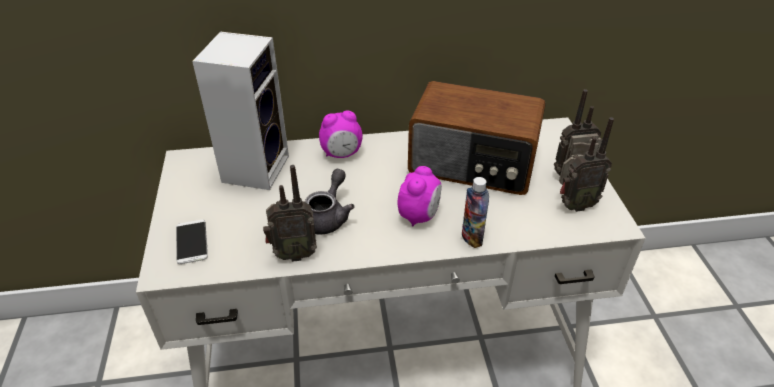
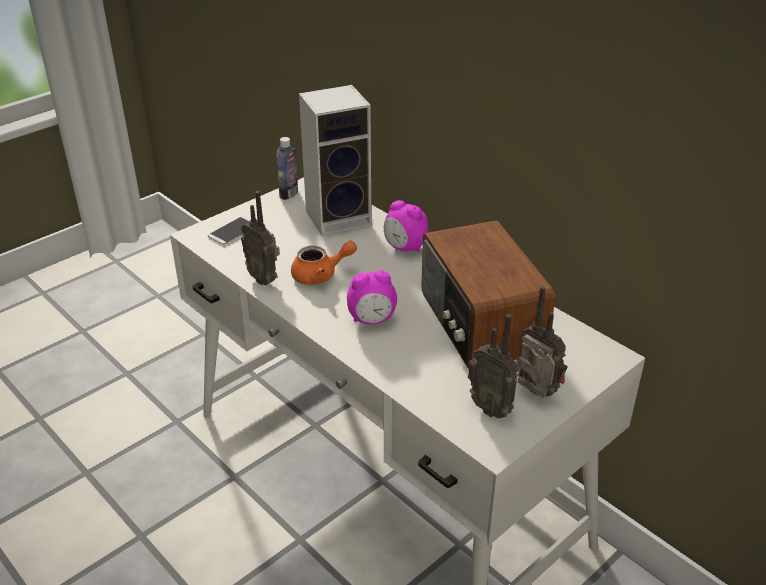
camera: 55 degrees right, 5 degrees down
grey teapot [305,169,355,235] -> orange teapot [291,241,357,285]
bottle [462,177,489,248] -> bottle moved to [276,137,298,200]

